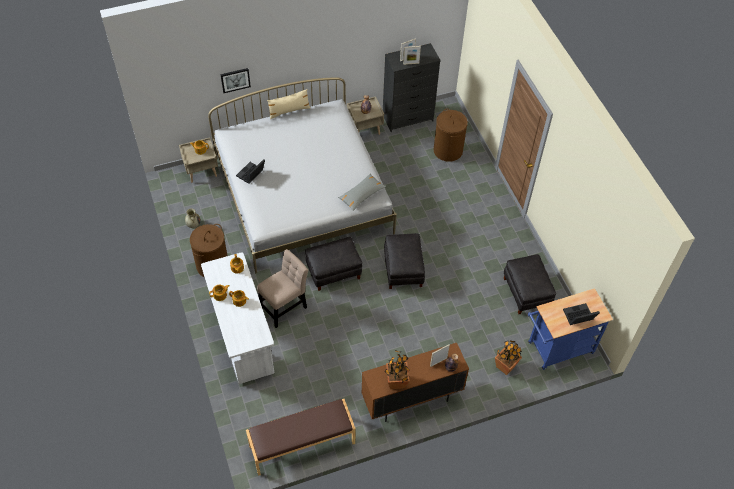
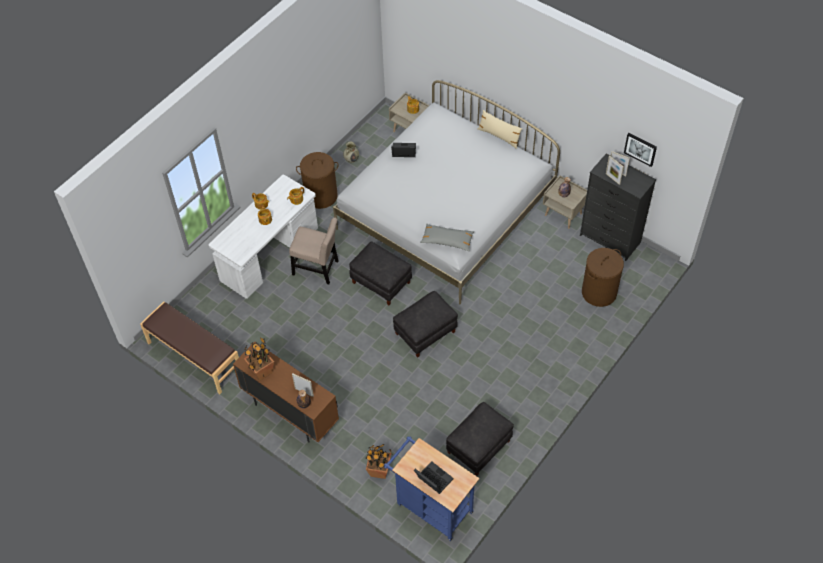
camera: 60 degrees right, 0 degrees up
picture [220,68,251,93] -> picture moved to [624,133,657,167]

